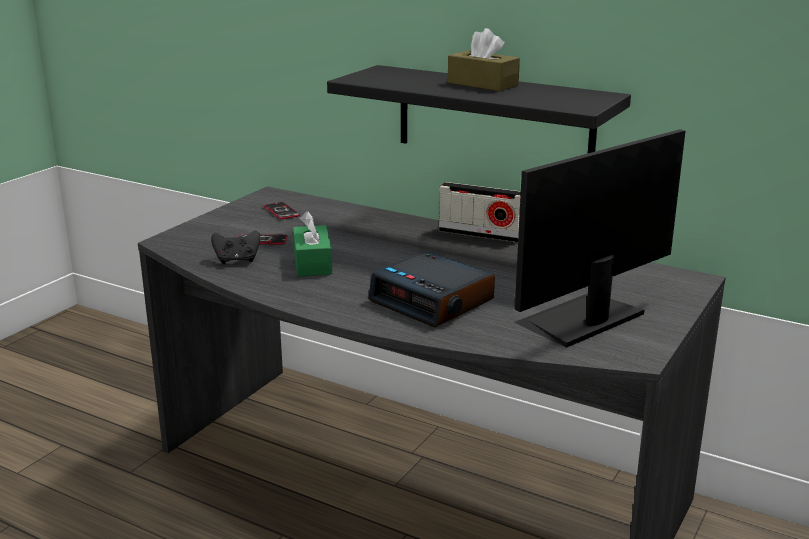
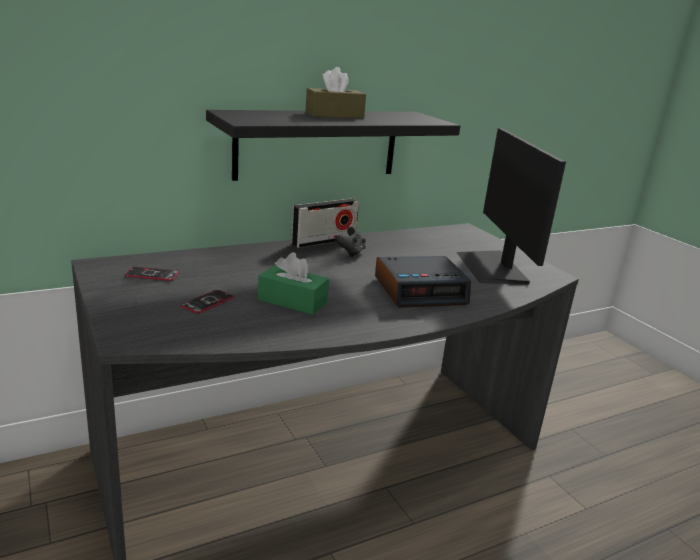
camera: 60 degrees left, 0 degrees up
black game controller [211,231,260,264] -> black game controller moved to [335,227,366,257]

